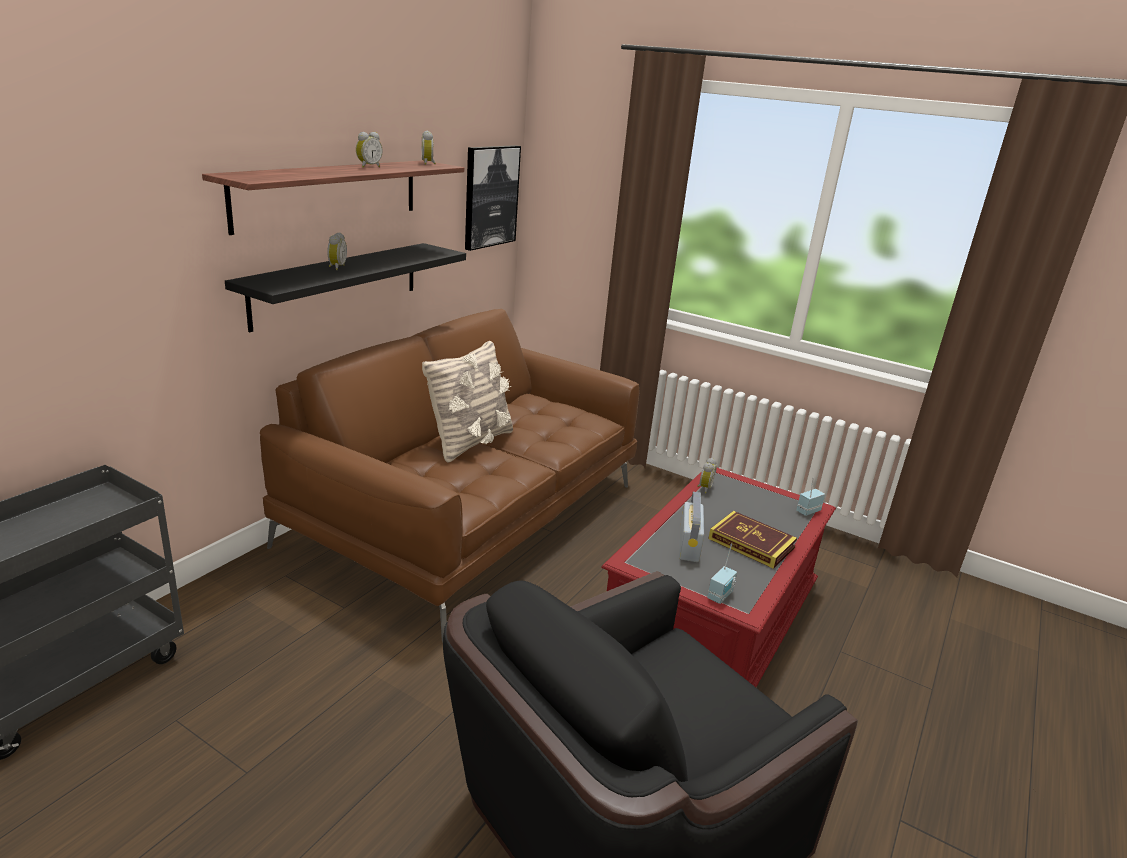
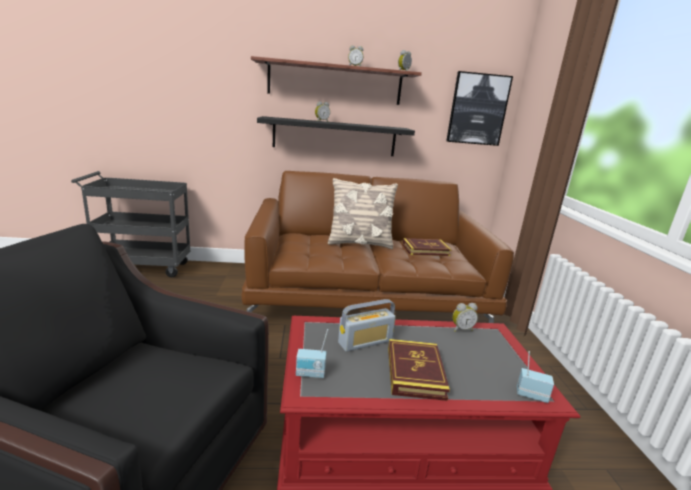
camera: 55 degrees right, 5 degrees down
none -> book [402,238,452,256]

